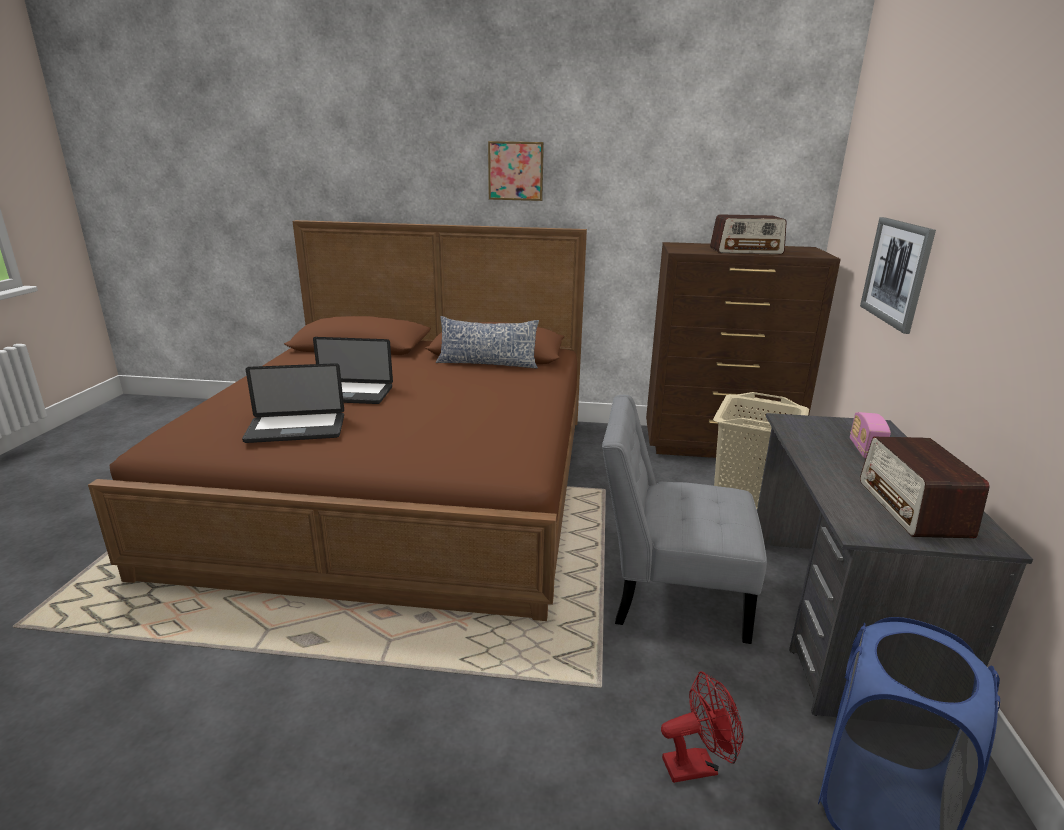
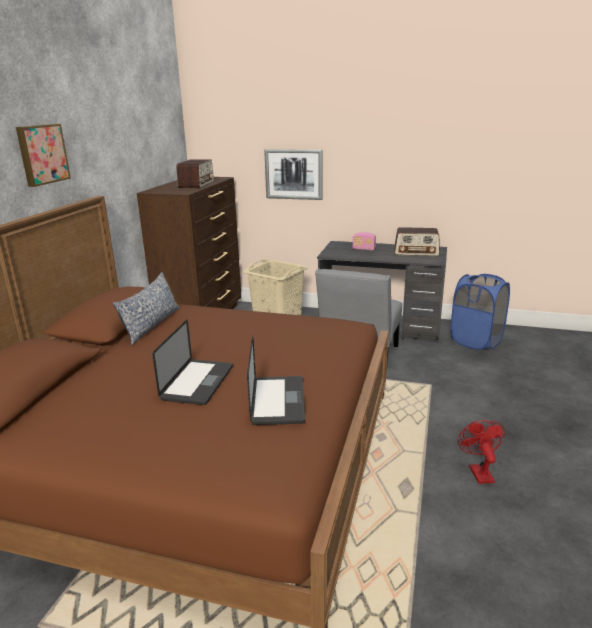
camera: 80 degrees left, 0 degrees up
red fan [661,671,744,783] -> red fan moved to [458,420,506,484]

